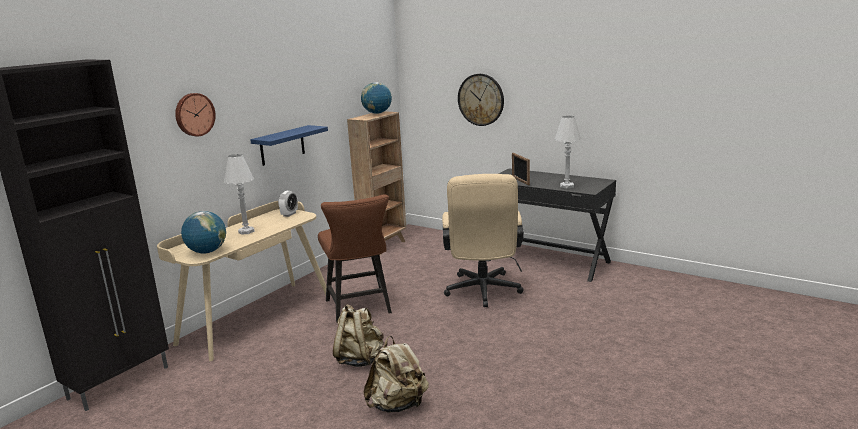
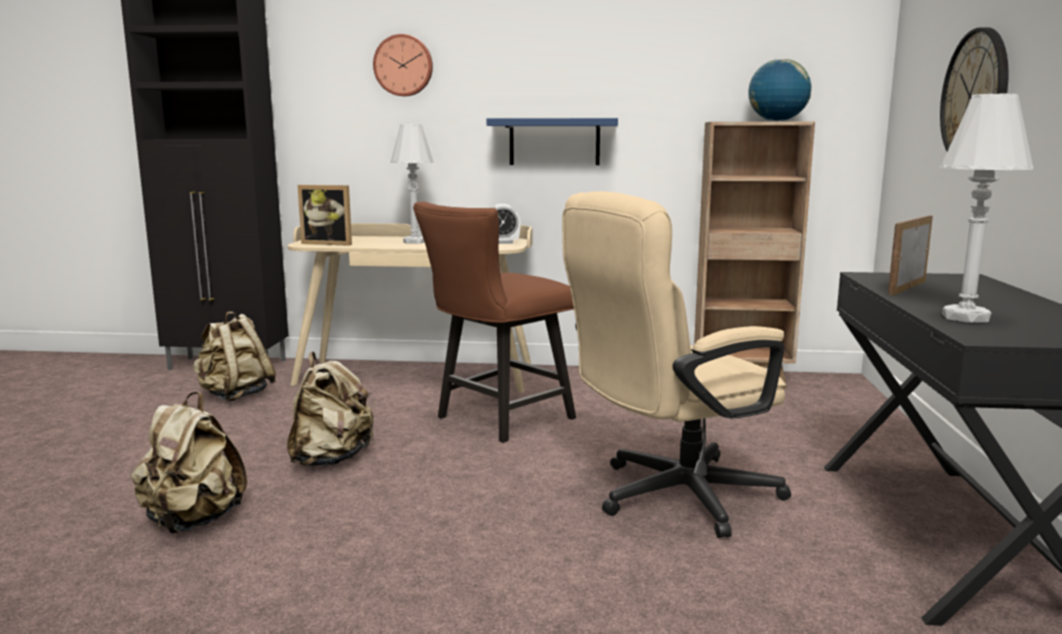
camera: 60 degrees right, 5 degrees down
globe [181,211,226,253] -> picture frame [298,185,352,246]
none -> beige backpack [193,311,276,402]

